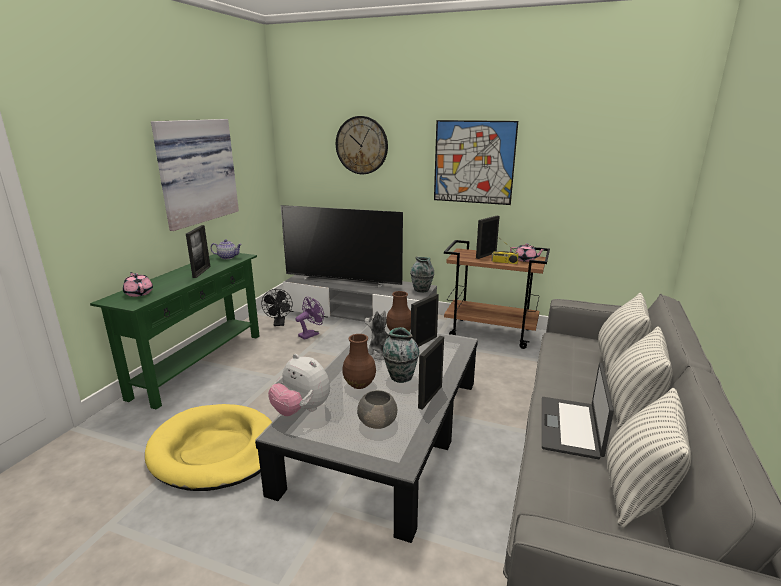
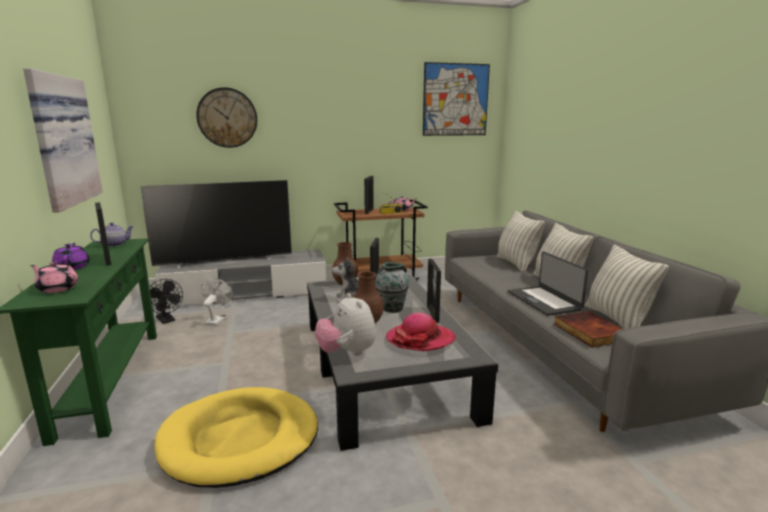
camera: 35 degrees left, 5 degrees down
plush toy [268,354,330,416] -> plush toy turned 60 degrees clockwise [315,293,376,356]
purple fan [295,297,324,340] -> white fan [201,278,234,326]
grey bowl [357,390,397,429] -> hat [386,312,456,351]
vase [410,257,434,293] -> none
picture [434,120,518,205] -> picture moved to [423,62,490,136]
none -> purple teapot [52,243,90,270]
none -> book [554,311,623,348]

